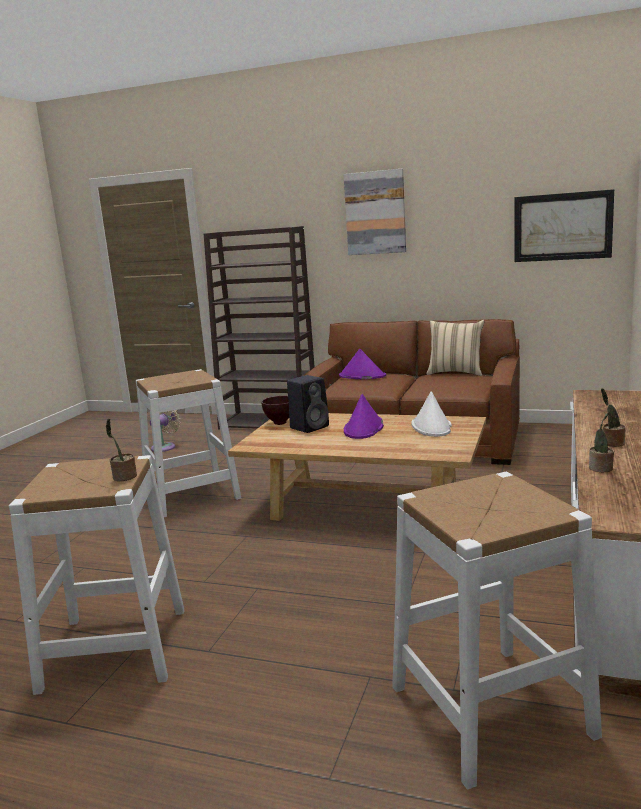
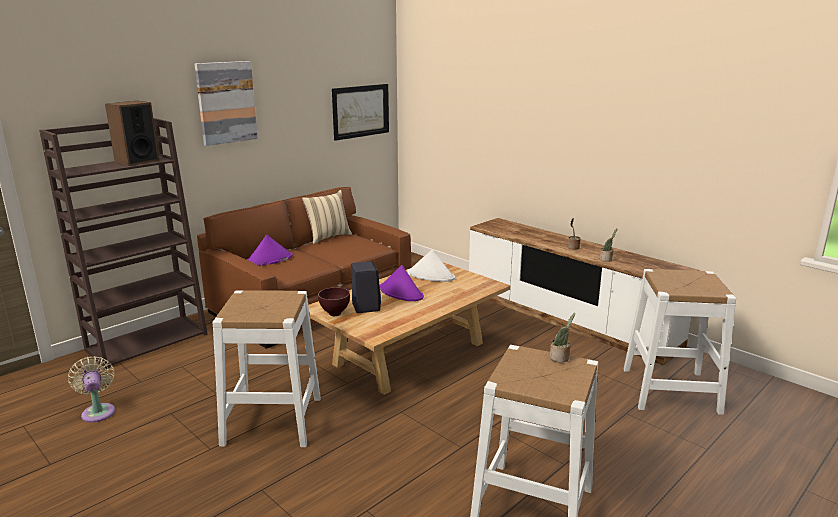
camera: 65 degrees left, 5 degrees up
none -> speaker [105,101,159,166]

